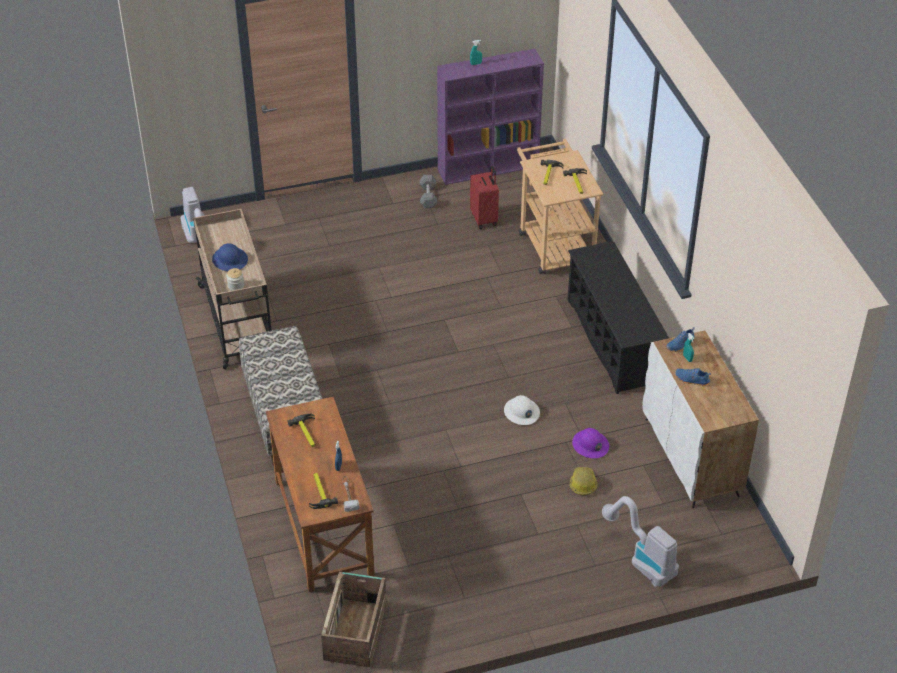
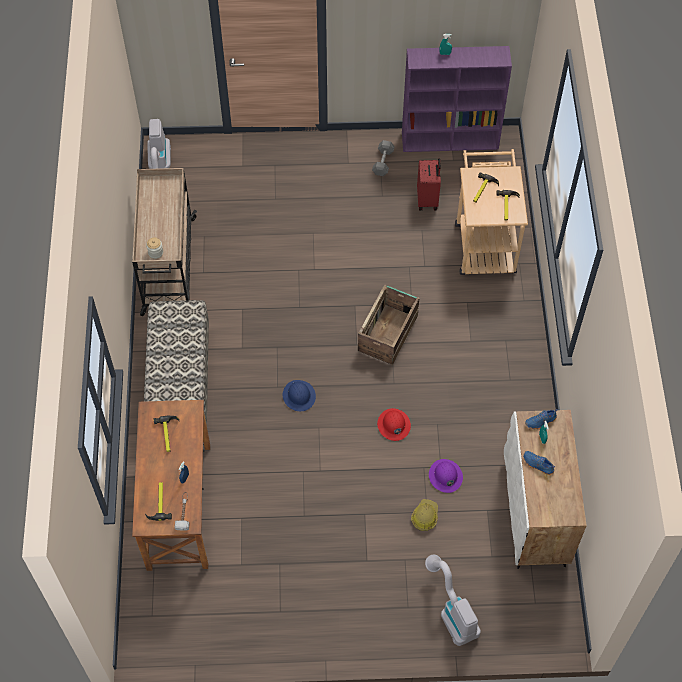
camera: 15 degrees right, 15 degrees up
blue hard hat [212,243,248,271] -> blue hard hat moved to [282,380,316,411]
crate [321,572,386,667] -> crate moved to [358,284,419,365]
white hard hat [504,395,540,425] -> red hard hat [377,408,411,441]
black shoe rack [568,241,669,394] -> none

